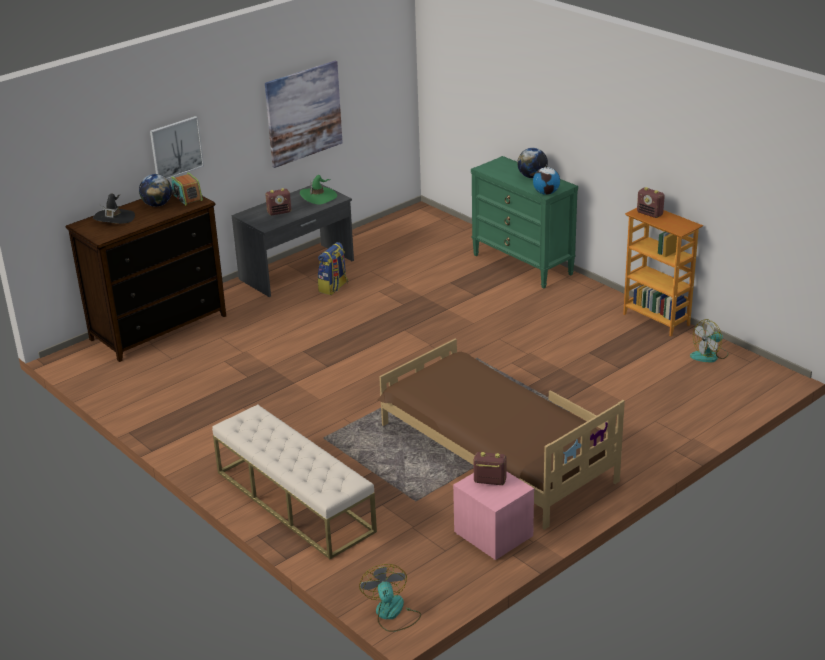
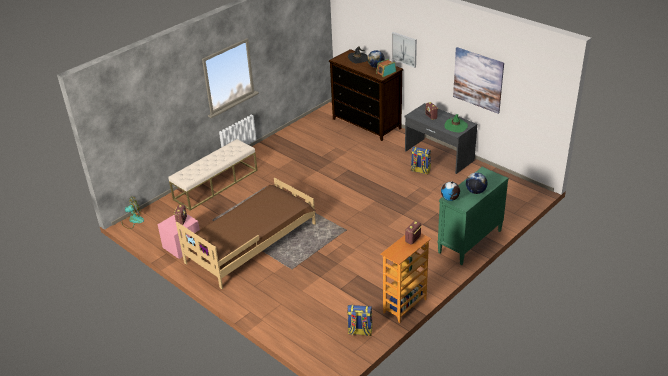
camera: 85 degrees right, 5 degrees up
fan [690,319,729,363] -> backpack [347,305,372,337]

